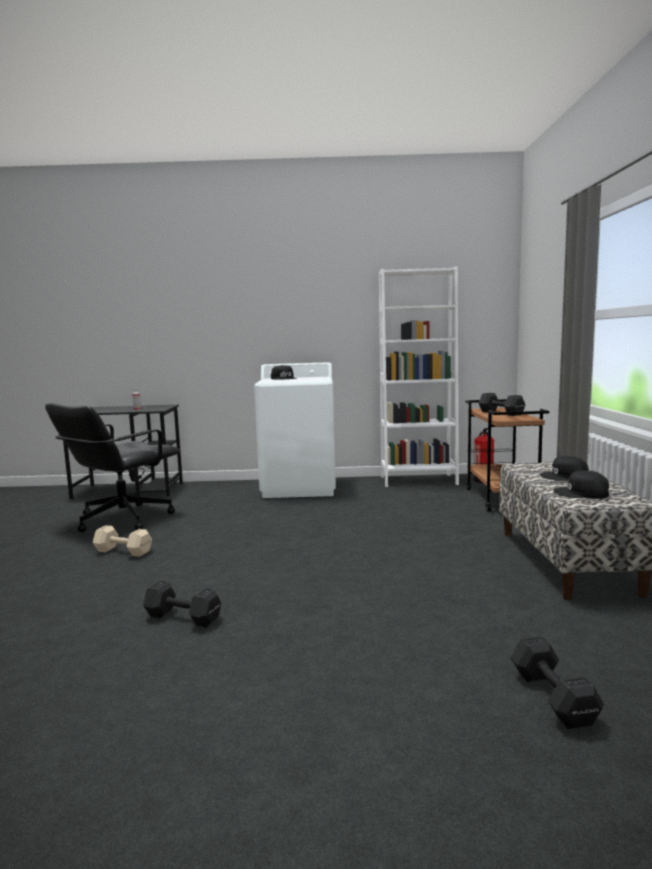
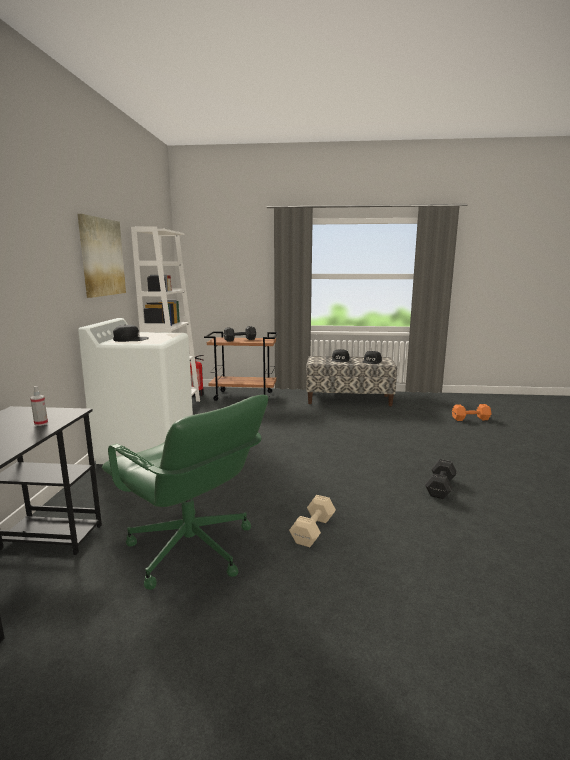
camera: 85 degrees left, 5 degrees up
black office chair [45,403,180,532] -> green office chair [102,395,268,590]
black dumbbell [510,636,604,729] -> orange dumbbell [452,404,491,421]
none -> picture [77,214,126,298]

